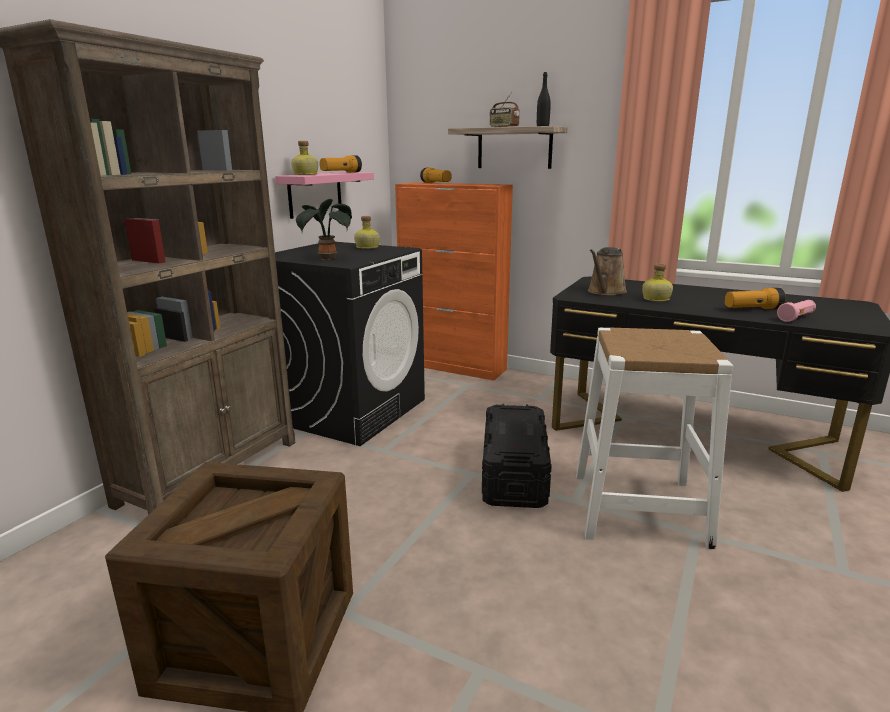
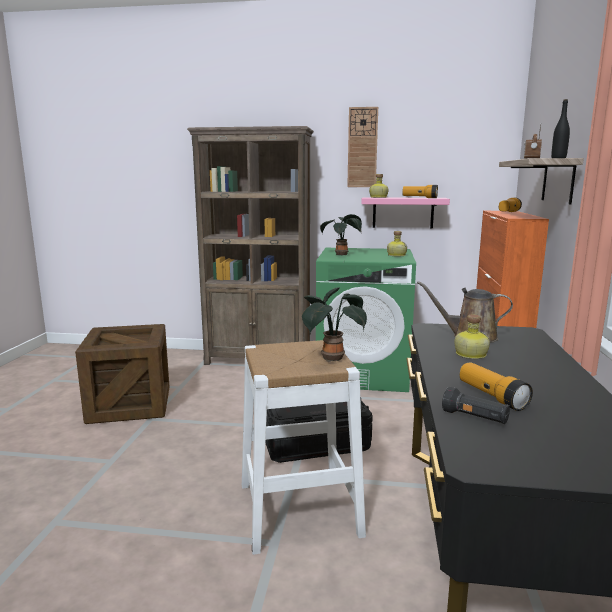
camera: 70 degrees right, 5 degrees down
black washing machine [275,242,425,446] -> green washing machine [316,248,416,392]
pink flashlight [777,300,816,322] -> black flashlight [442,387,510,424]
none -> potted plant [302,287,367,362]
none -> wall clock [347,107,378,187]

